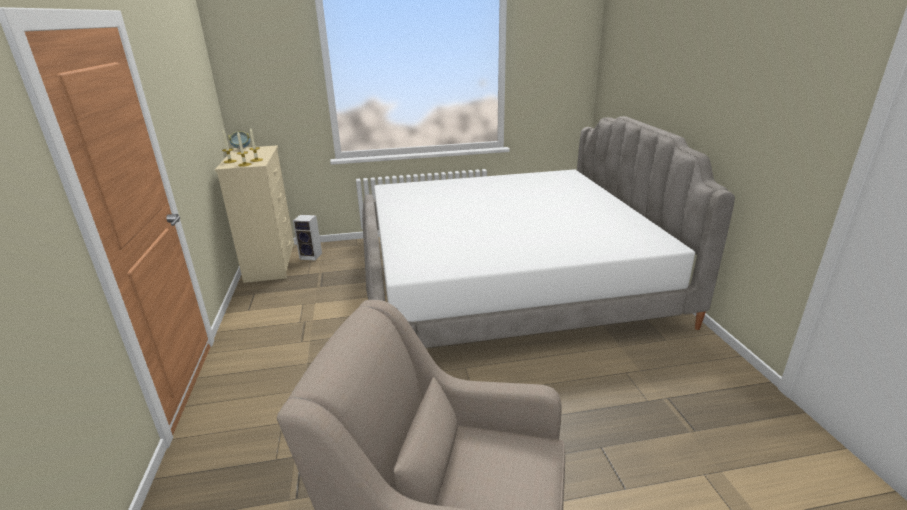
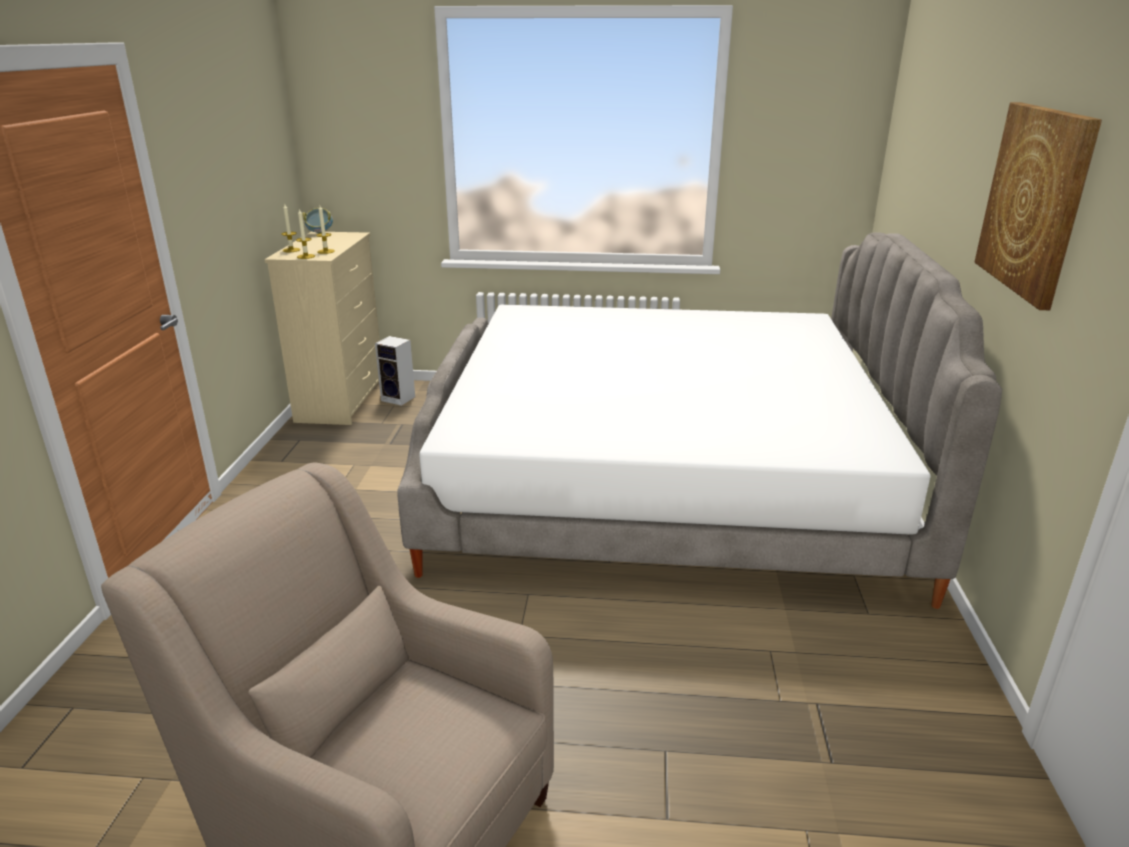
camera: 15 degrees right, 0 degrees up
none -> picture [975,102,1102,310]

